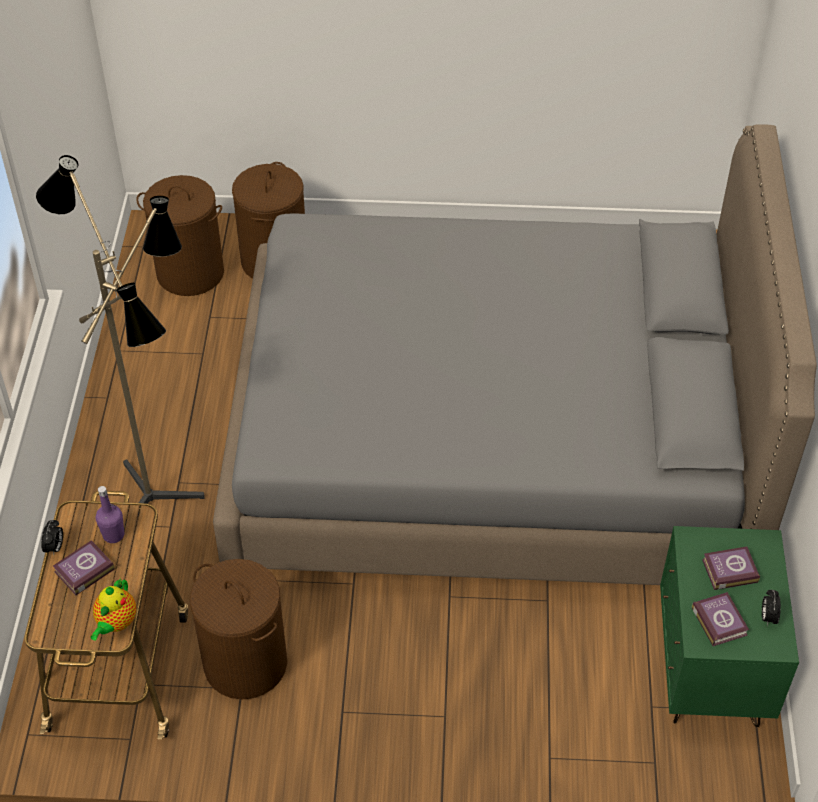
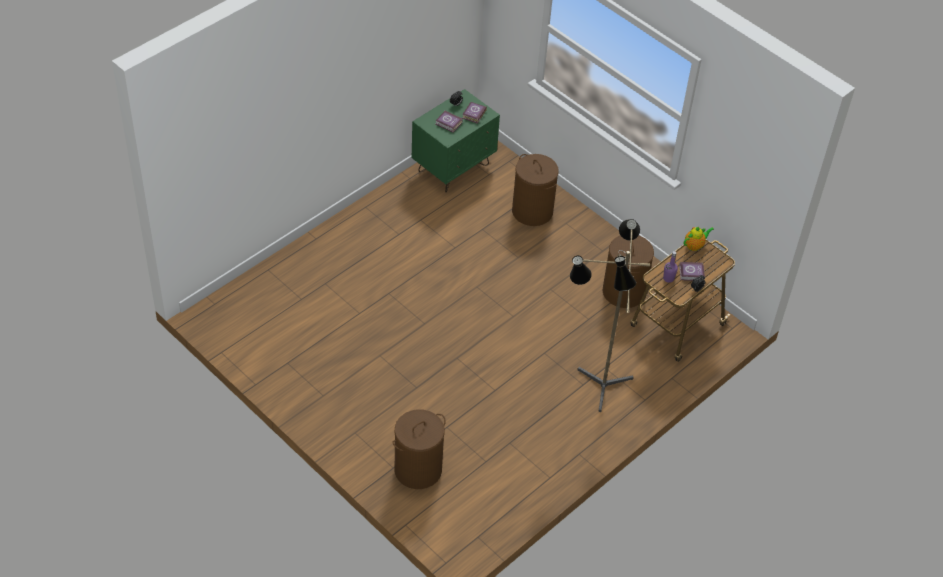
camera: 140 degrees left, 0 degrees up
brown laundry basket [136,175,224,296] -> brown laundry basket moved to [512,154,559,226]
grey bed [213,124,817,585] -> none

